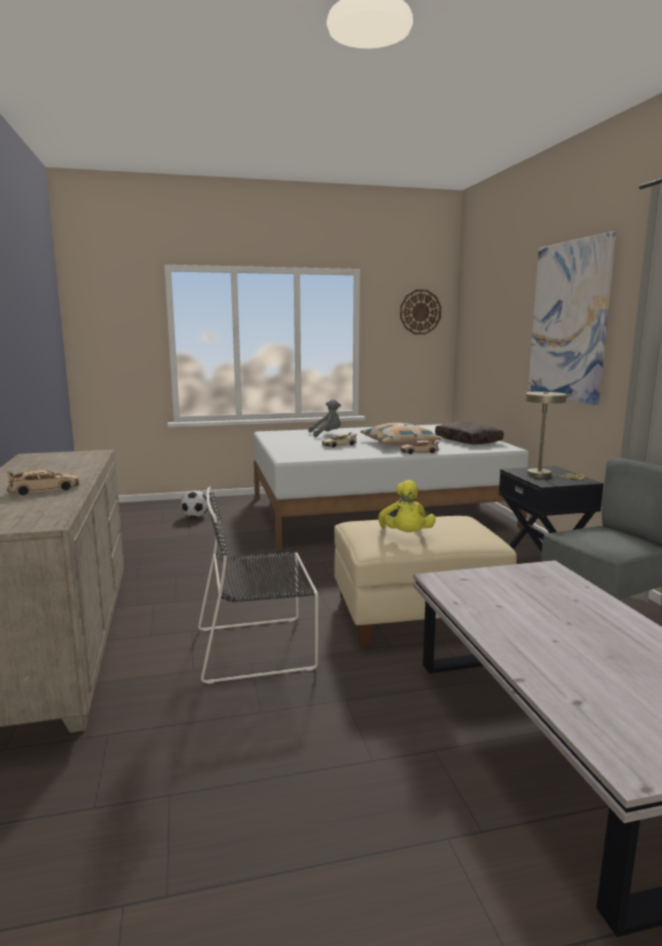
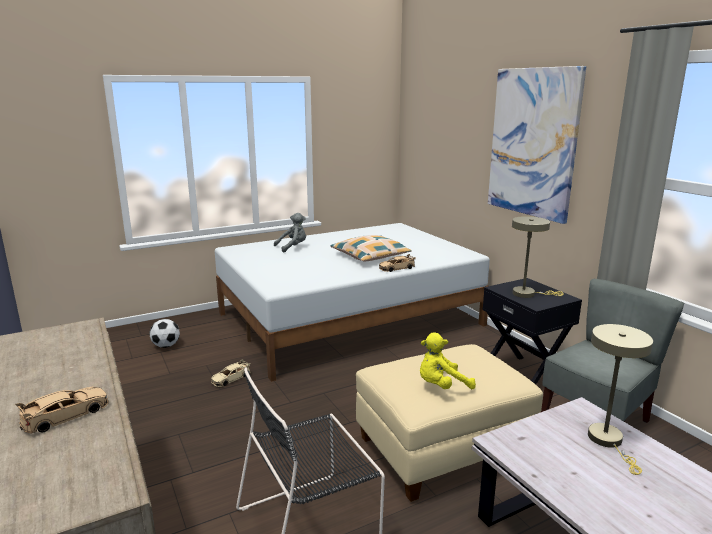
camera: 15 degrees left, 5 degrees up
beige toy car [322,432,357,448] -> beige toy car moved to [211,359,251,387]
yellow plush toy [378,480,436,532] -> yellow plush toy turned 90 degrees clockwise [420,333,476,389]
wall clock [400,290,441,334] -> none
brown pillow [435,422,504,445] -> none
none -> beige table lamp [588,324,653,475]

